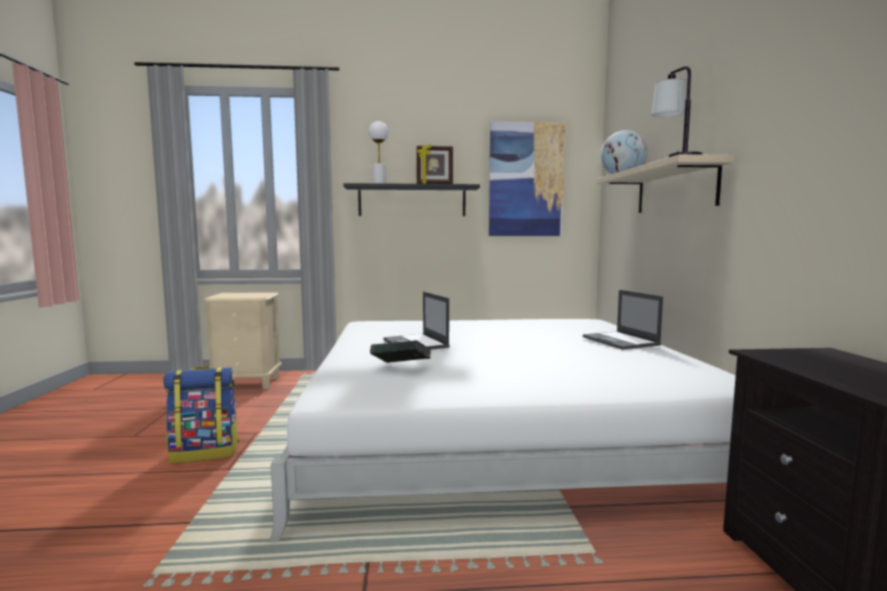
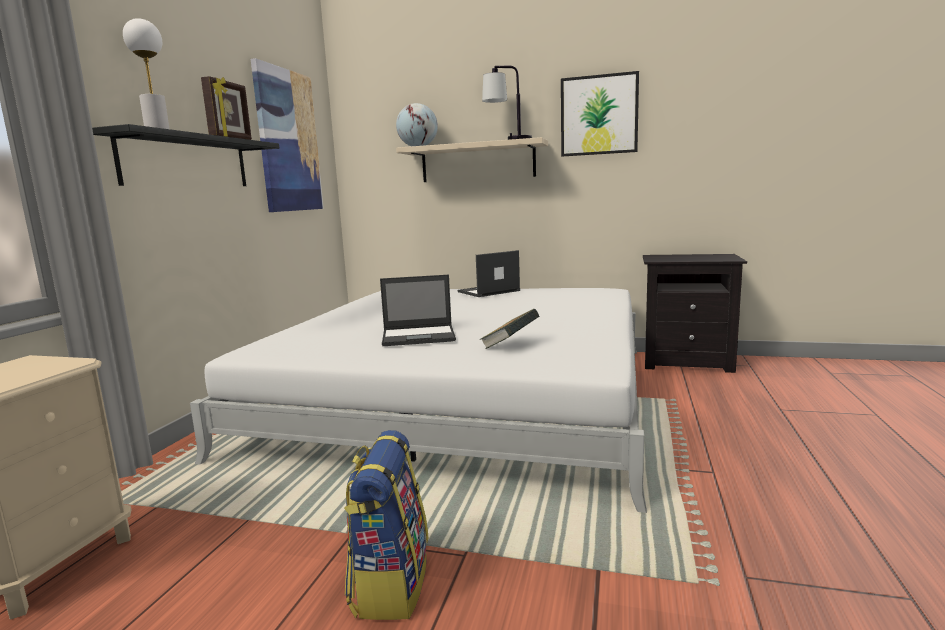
camera: 70 degrees left, 5 degrees up
laptop [583,290,663,350] -> laptop turned 150 degrees clockwise [457,250,520,297]
none -> picture [561,71,639,156]

